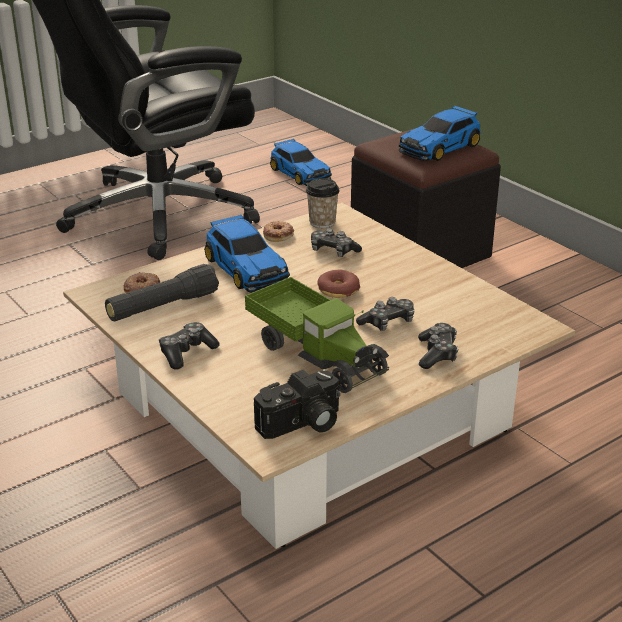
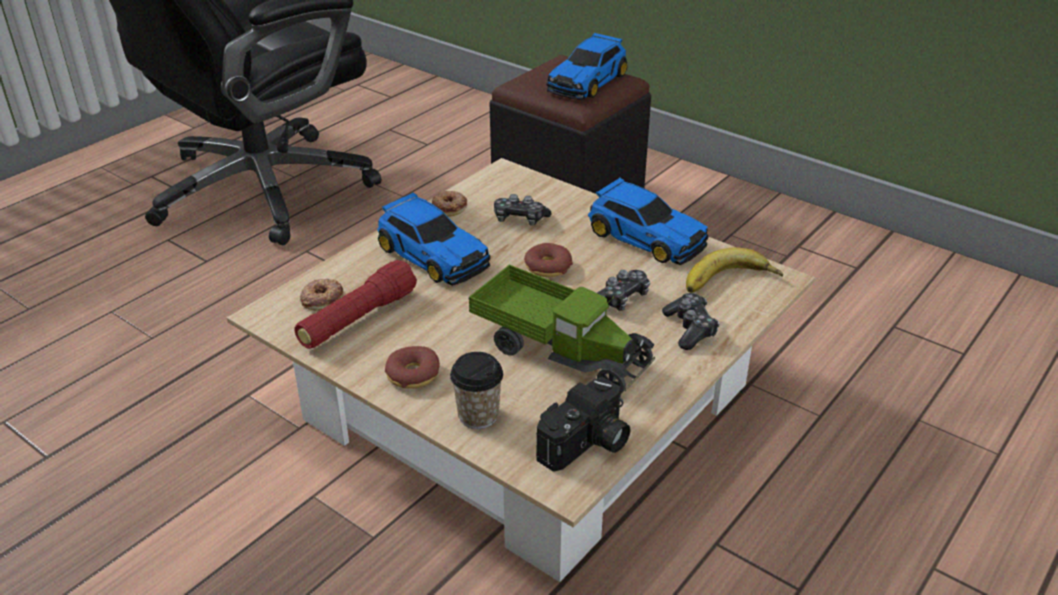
camera: 15 degrees left, 5 degrees up
black flashlight [105,264,219,321] -> red flashlight [295,260,417,349]
game controller [159,322,220,369] -> donut [385,346,440,389]
toy car [270,139,332,186] -> toy car moved to [588,177,709,265]
cup [306,178,339,228] -> cup moved to [450,352,503,429]
none -> banana [686,247,783,293]

